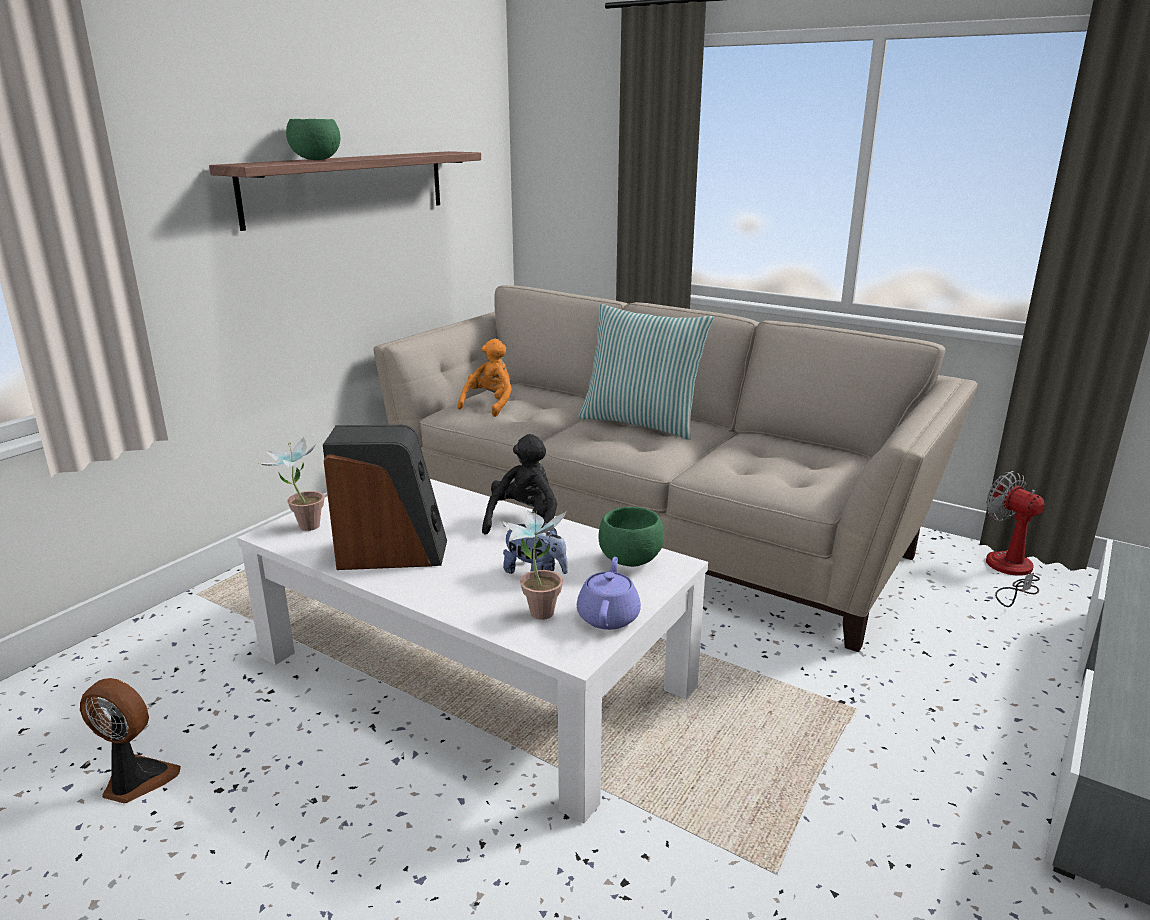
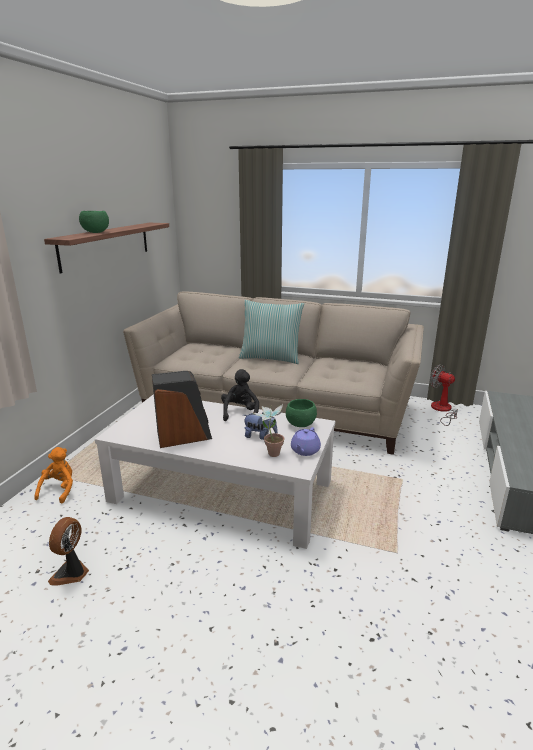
camera: 15 degrees left, 0 degrees up
fan [80,678,181,804] -> fan turned 75 degrees counterclockwise [48,517,89,585]
potted plant [259,437,324,531] -> none
orange plush toy [458,339,512,417] -> orange plush toy moved to [34,447,73,504]
purple teapot [577,557,641,630] -> purple teapot turned 150 degrees counterclockwise [291,427,321,456]

